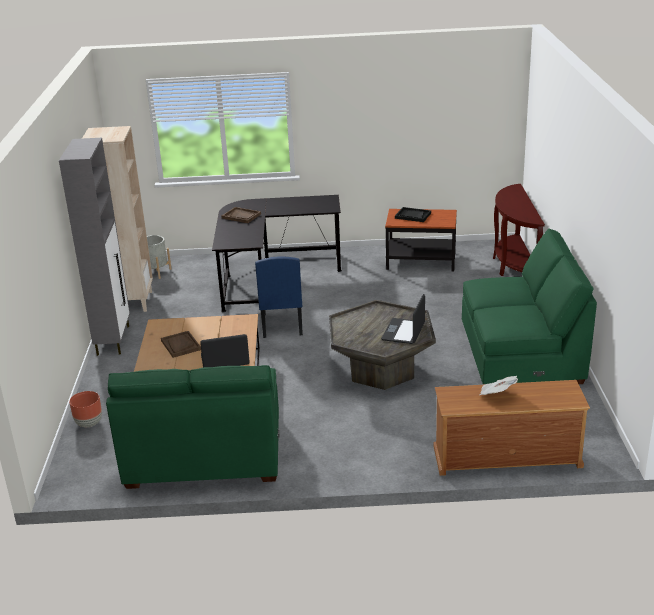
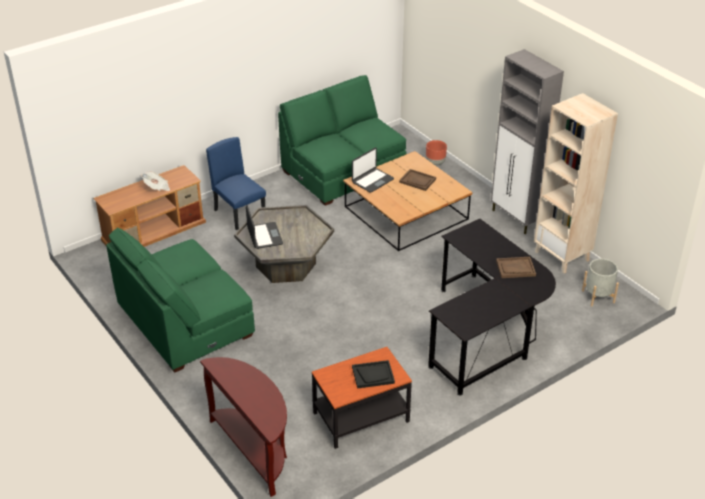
camera: 145 degrees right, 10 degrees up
blue chair [255,256,303,338] -> blue chair moved to [206,137,266,230]

